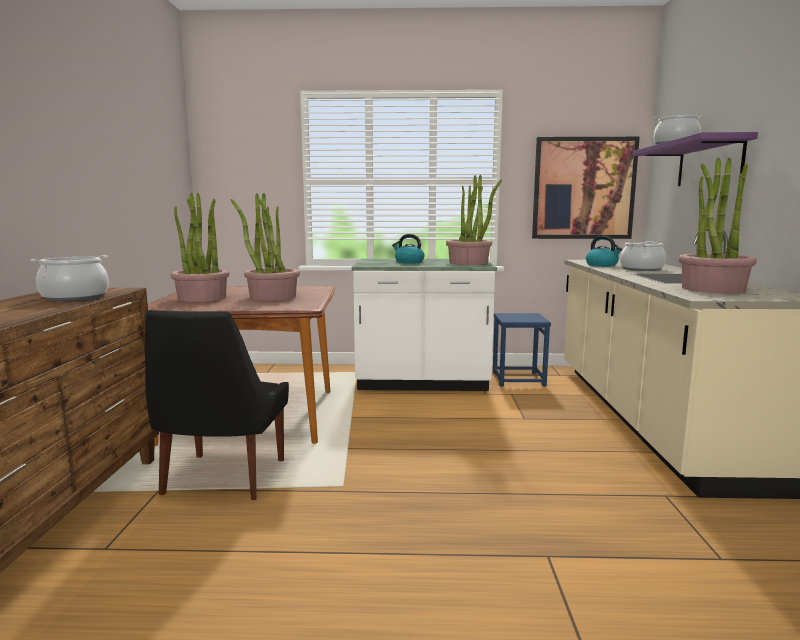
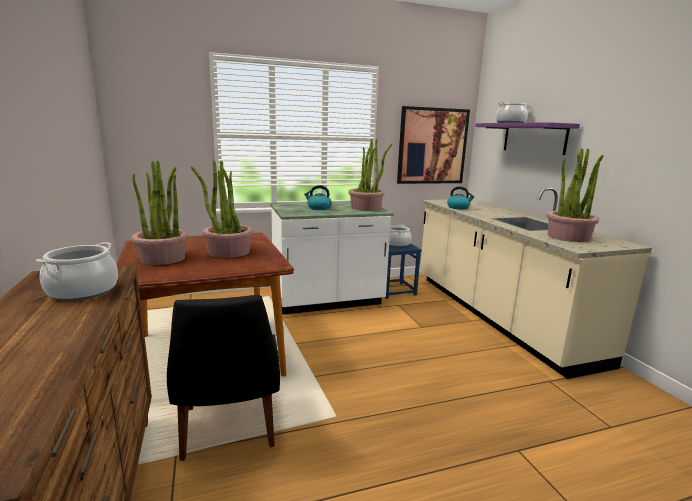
camera: 20 degrees left, 5 degrees up
cooking pot [620,241,666,271] -> cooking pot moved to [389,225,411,247]

